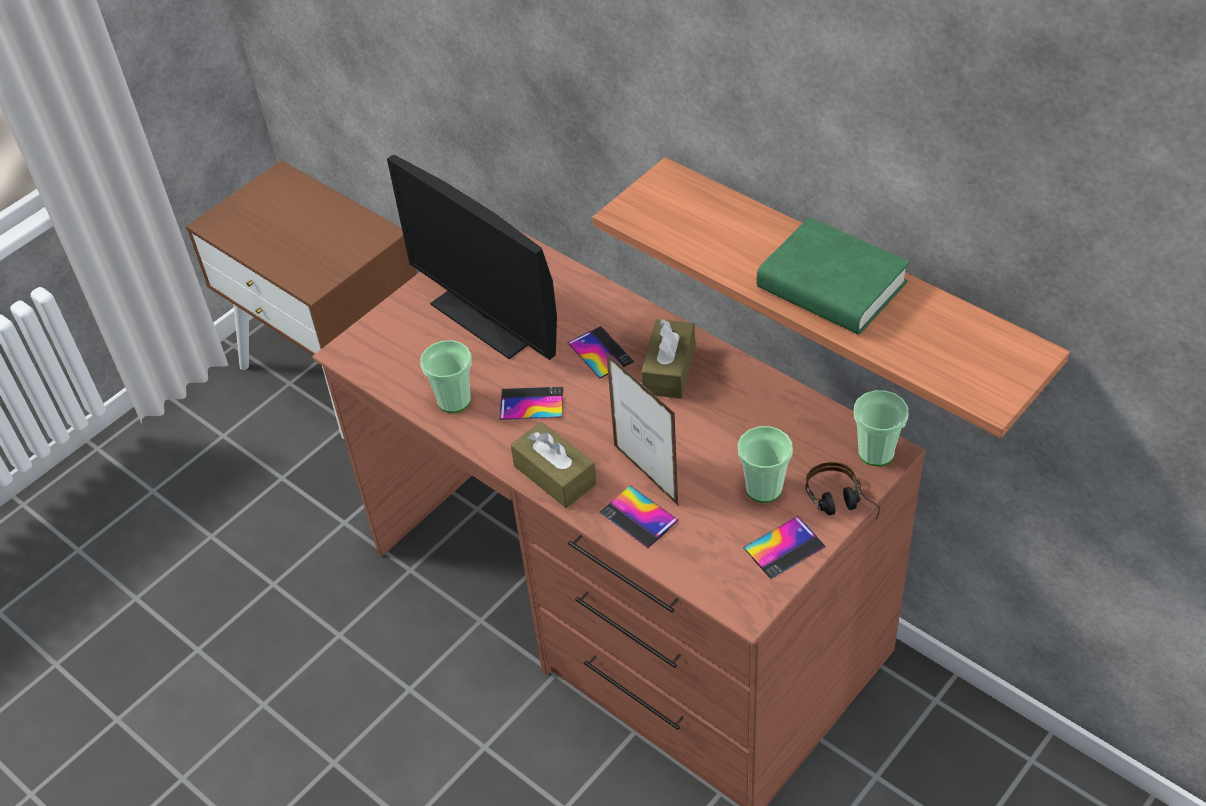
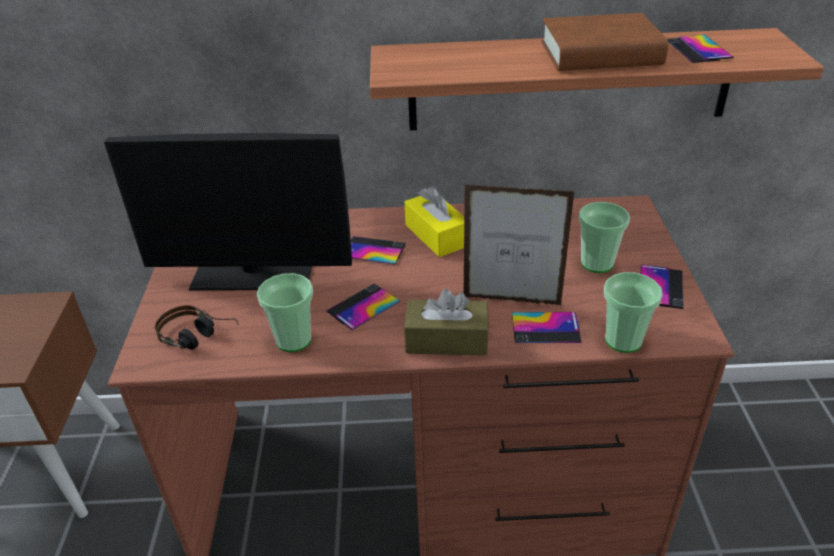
camera: 45 degrees left, 10 degrees down
brown tissue box [641,319,695,399] -> yellow tissue box [405,186,464,257]
green book [757,217,910,334] -> brown book [541,13,668,71]
headphones [806,462,880,520] -> headphones moved to [155,305,239,350]
cup [854,390,909,466] -> cup moved to [604,272,663,353]
none -> phone [667,35,734,63]

